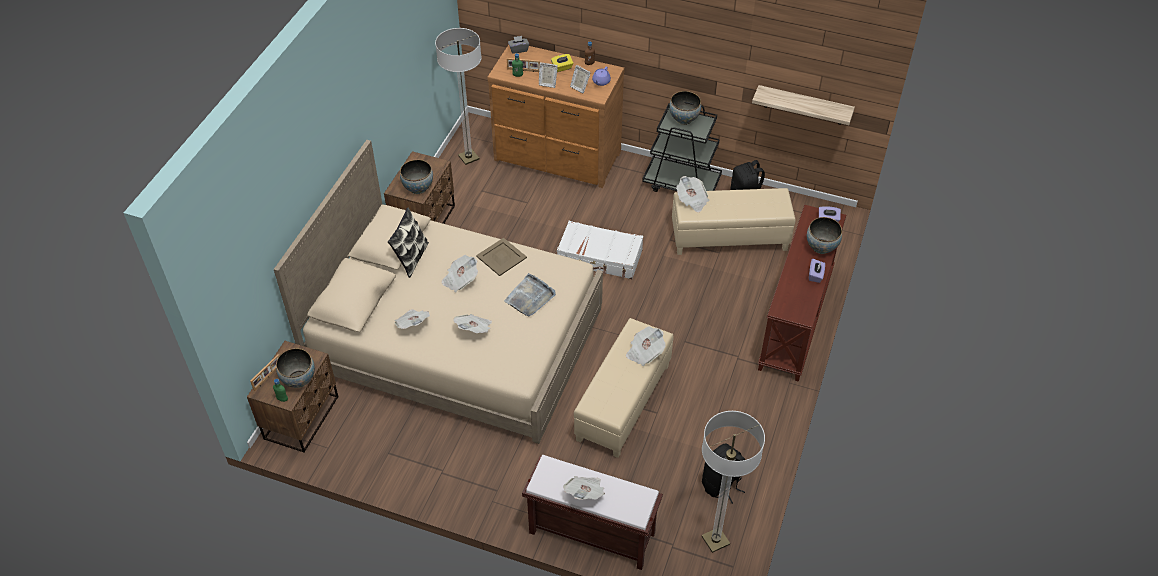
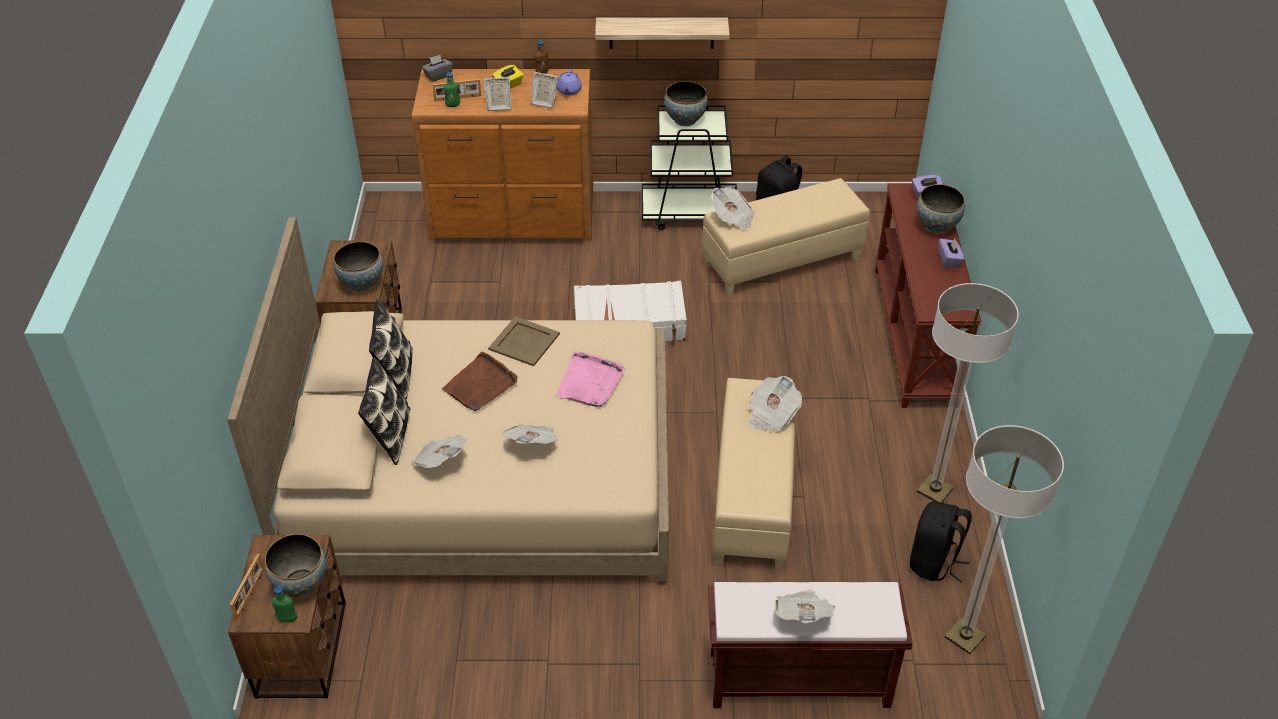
camera: 20 degrees left, 5 degrees down
floor lamp [435,28,482,165] -> floor lamp moved to [917,283,1019,503]
newspaper [441,255,478,292] -> brown tray [442,352,518,411]
grey tray [504,273,556,316] -> pink tray [556,351,625,407]
shelf [752,85,855,125] -> shelf moved to [595,17,730,49]
none -> pillow [358,358,410,465]

